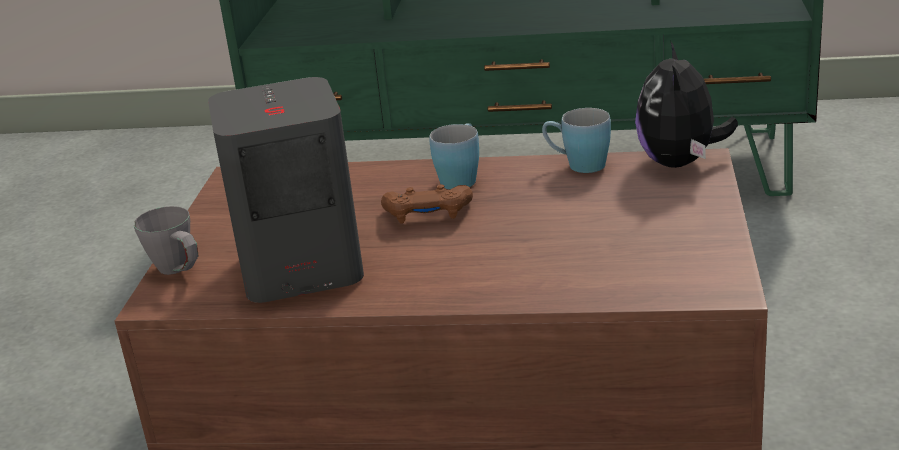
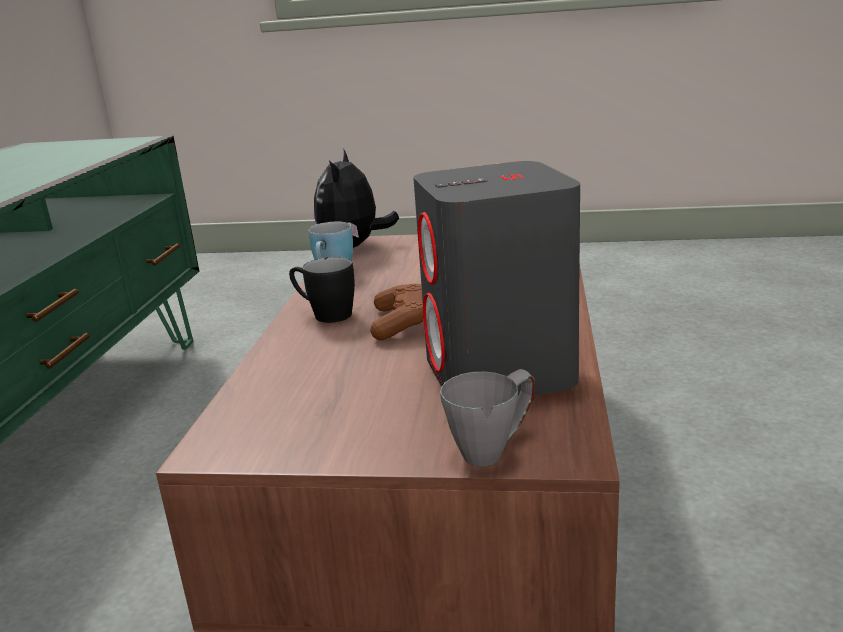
camera: 90 degrees left, 5 degrees down
blue mug [429,123,479,190] -> black mug [289,257,355,323]
plush toy [635,40,738,168] -> plush toy turned 90 degrees clockwise [314,150,399,248]

